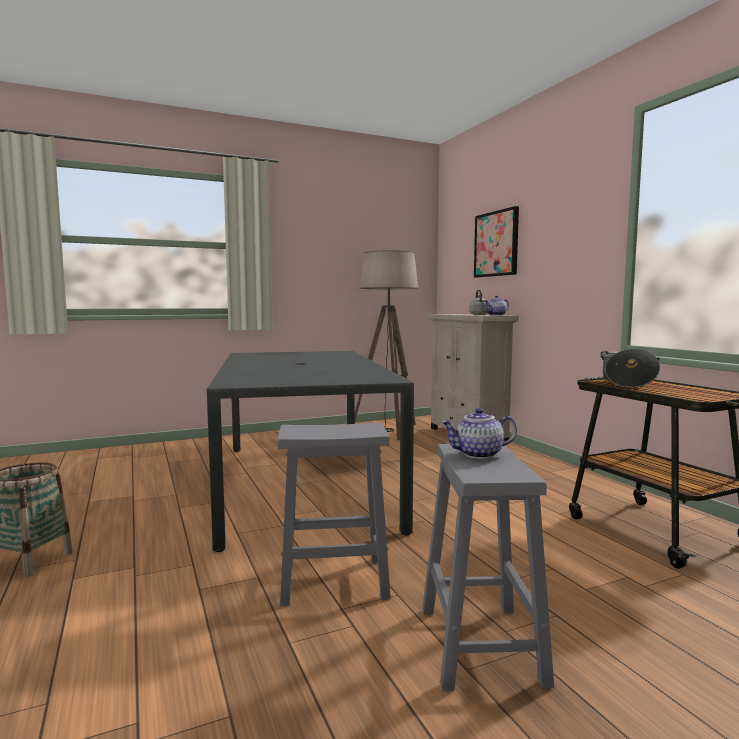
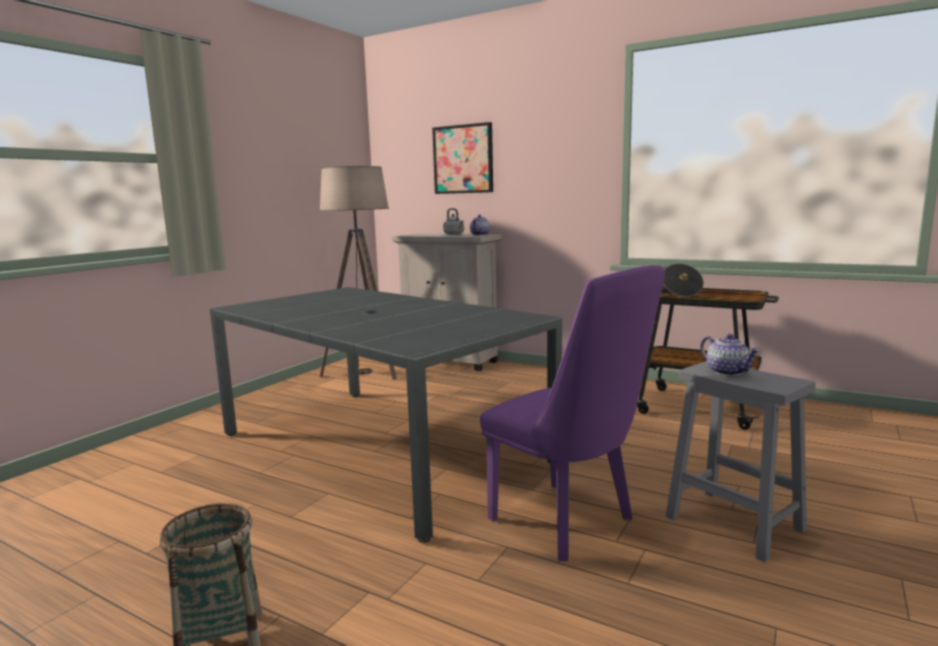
camera: 35 degrees left, 5 degrees up
grey stool [277,422,391,606] -> purple chair [480,266,665,561]
teapot [441,408,517,459] -> teapot turned 75 degrees counterclockwise [700,334,760,376]

